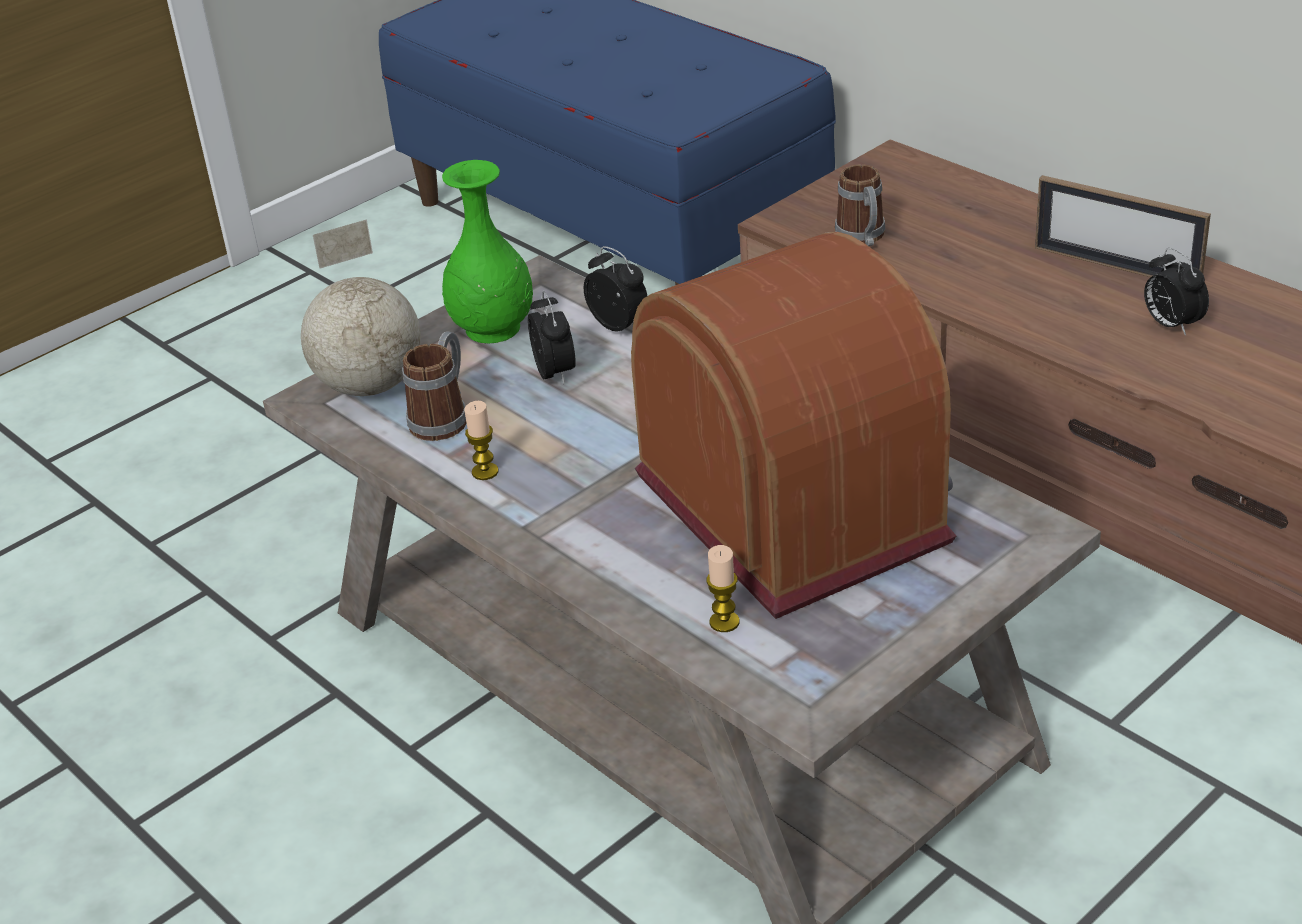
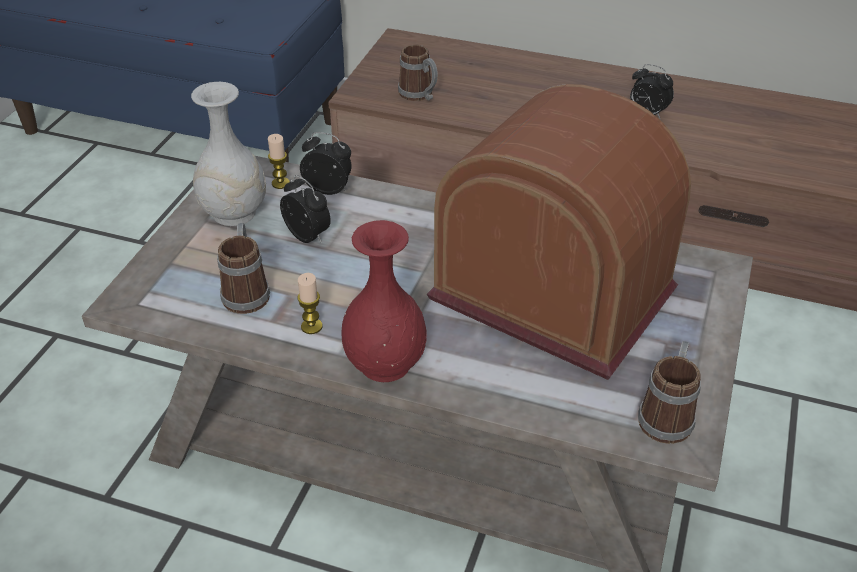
camera: 30 degrees left, 5 degrees up
globe [301,220,421,396] -> none
green vase [442,160,533,343] -> white vase [191,82,266,226]
candle [706,545,740,632] -> candle moved to [268,134,290,189]
picture frame [1035,175,1211,277] -> none
none -> red vase [342,220,427,382]
none -> mug [638,341,701,444]

